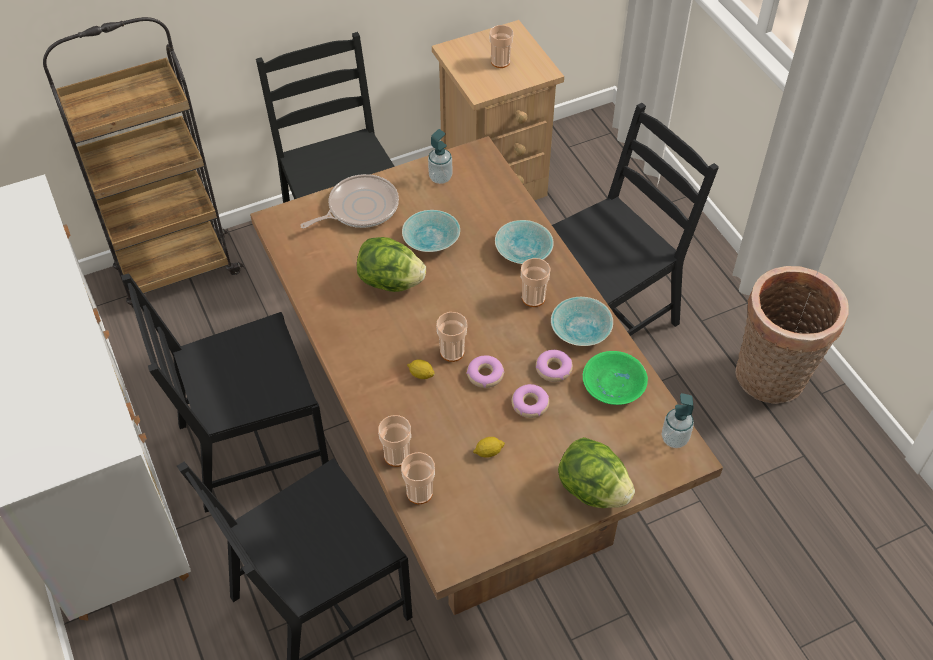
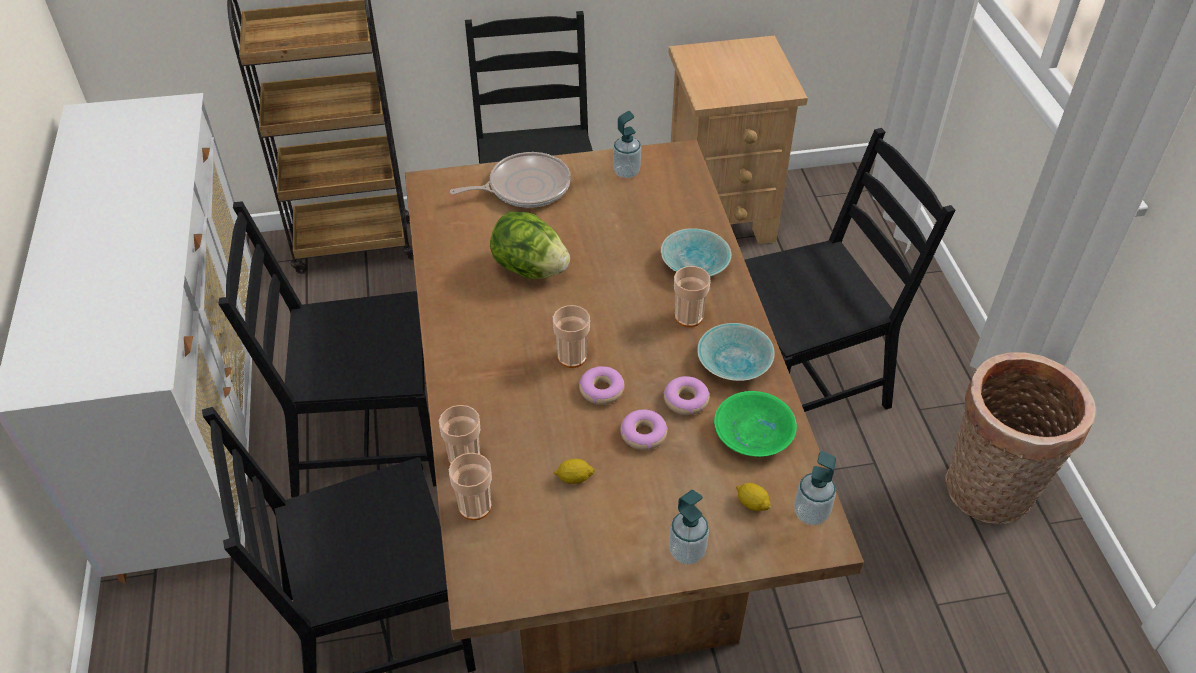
camera: 15 degrees right, 5 degrees down
turquoise bowl [402,210,460,252] -> none
lemon [407,360,435,379] -> lemon moved to [736,483,771,511]
cup [490,25,514,68] -> none
lettuce [558,437,635,508] -> soap dispenser [669,490,709,565]

